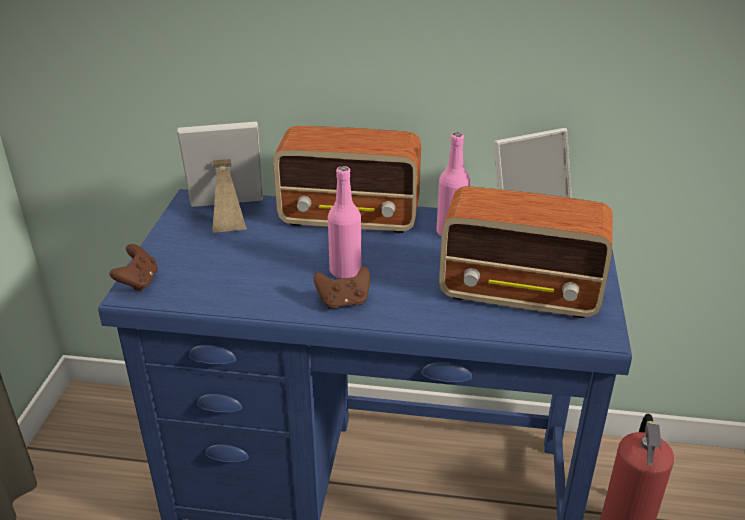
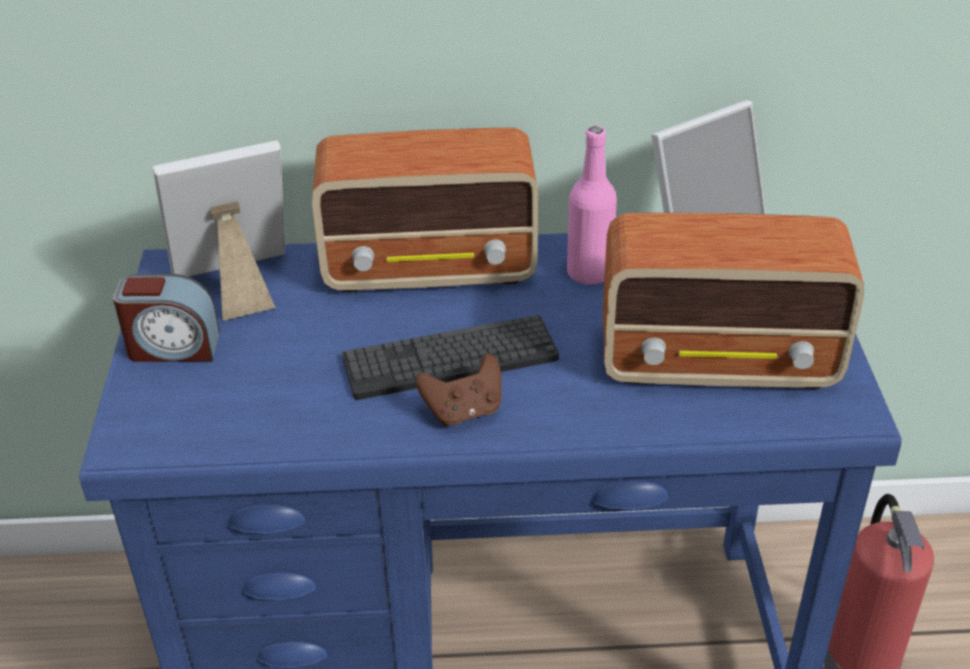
camera: 10 degrees left, 5 degrees up
brown game controller [109,244,158,292] -> none
pink bottle [328,166,362,278] -> keyboard [342,315,559,400]
none -> alarm clock [113,274,220,362]

